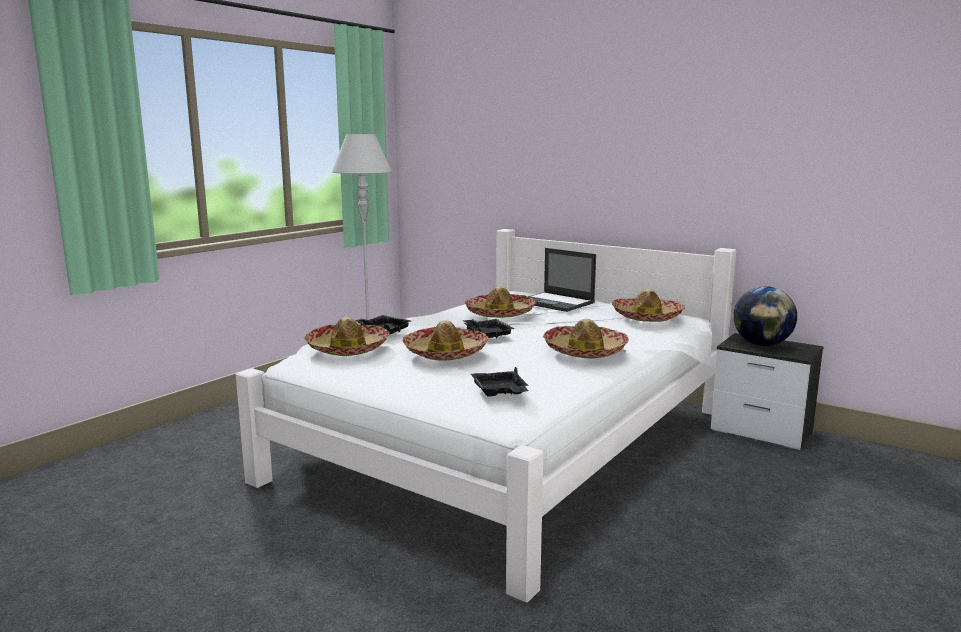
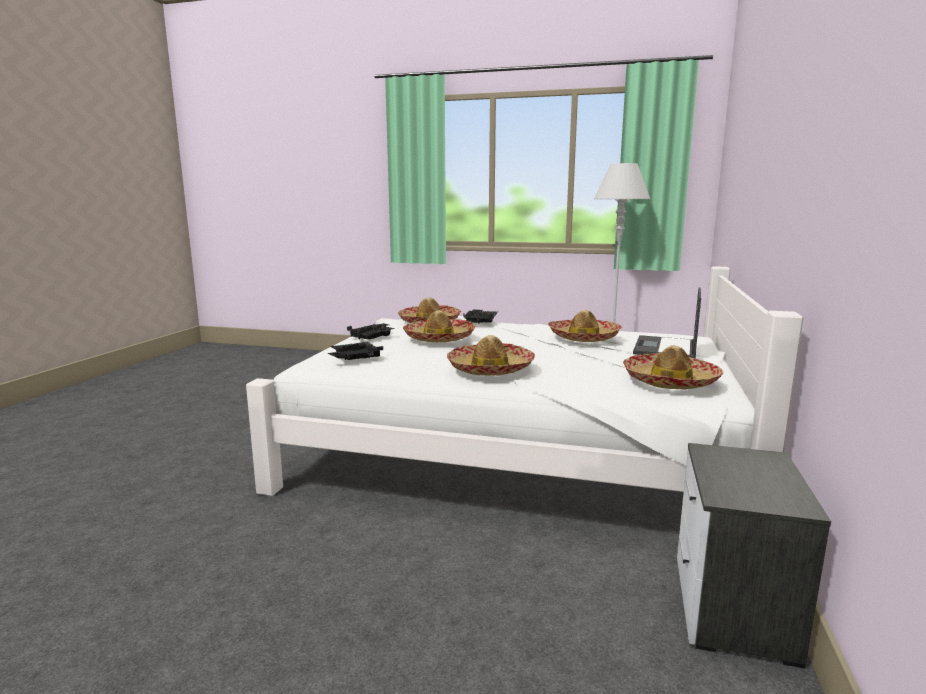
camera: 70 degrees right, 0 degrees up
black tray [464,319,514,339] -> black tray moved to [347,323,395,340]
globe [733,286,797,346] -> none

